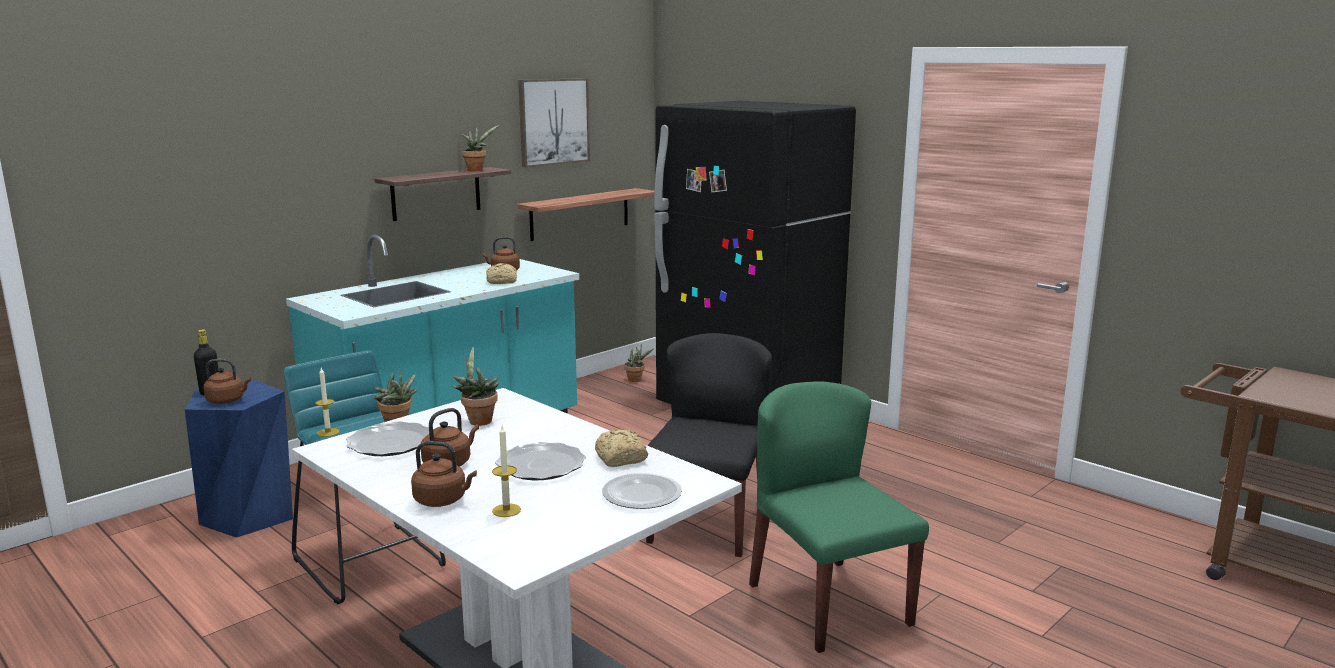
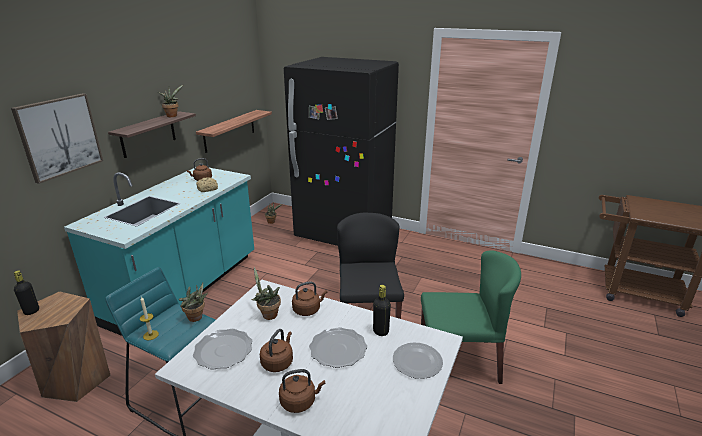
camera: 20 degrees left, 10 degrees up
blue stool [185,380,293,538] -> brown stool [17,291,111,402]
brown kettle [203,359,251,404] -> brown kettle moved to [292,281,327,316]
candle [492,426,521,517] -> none
picture [518,78,590,168] -> picture moved to [11,93,103,184]
bread [595,429,648,467] -> black bottle [373,285,391,336]
green chair [749,381,929,653] -> green chair turned 135 degrees clockwise [421,250,521,384]

